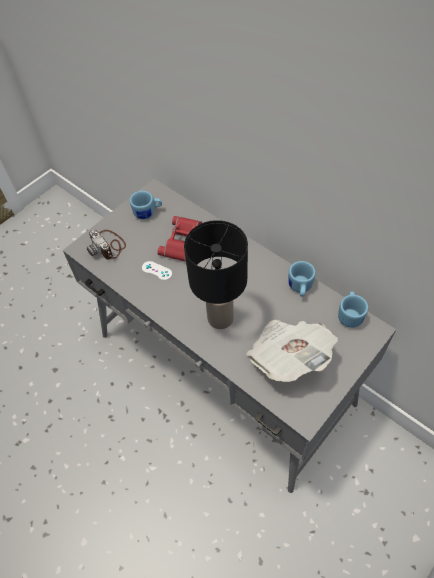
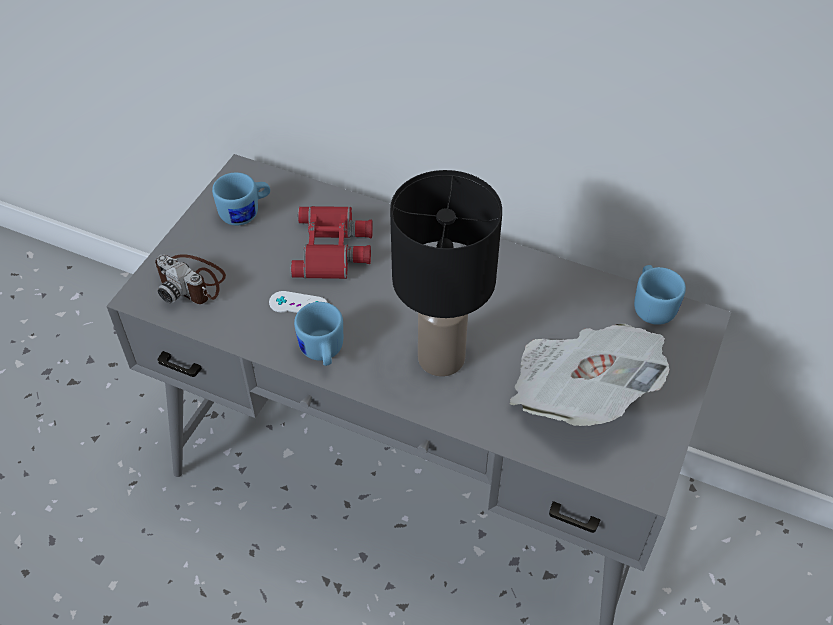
camera: 20 degrees left, 5 degrees down
blue mug [288,261,316,297] -> blue mug moved to [294,302,343,366]

